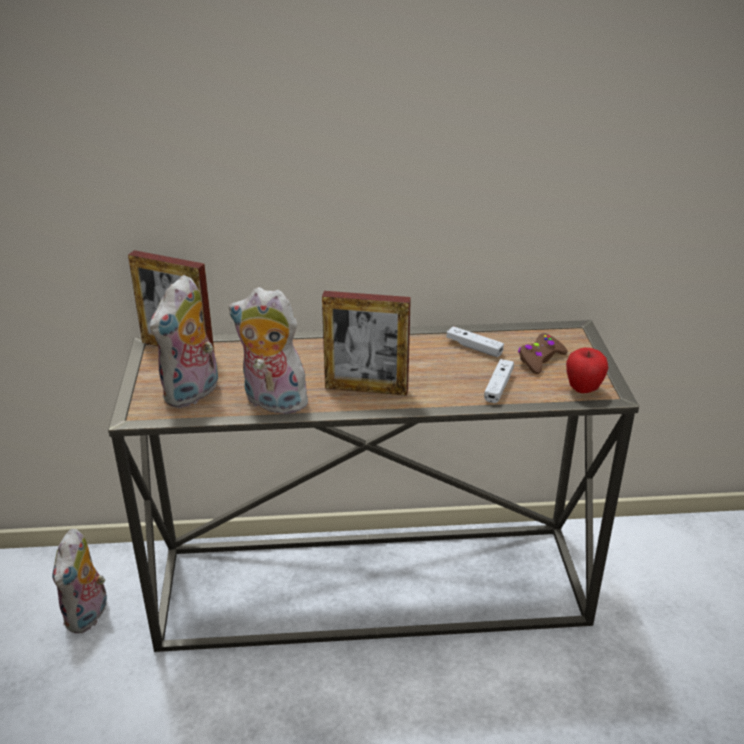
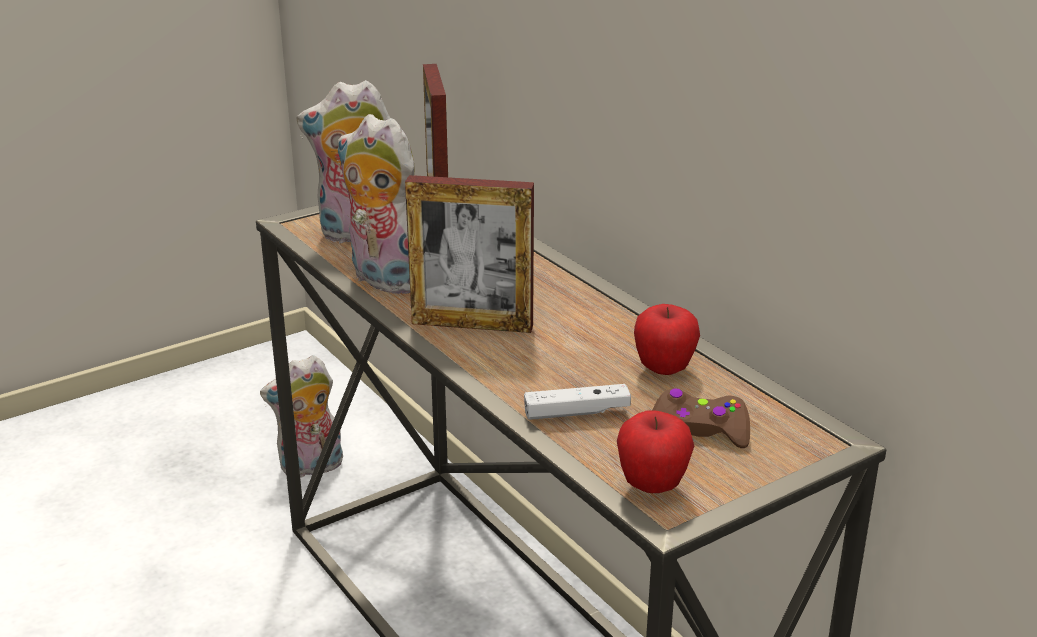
camera: 60 degrees right, 5 degrees down
plush toy [229,287,313,414] -> plush toy turned 45 degrees counterclockwise [337,114,415,294]
picture frame [322,291,411,396] -> picture frame turned 60 degrees counterclockwise [405,175,534,333]
white game controller [446,326,504,357] -> apple [634,304,700,375]

